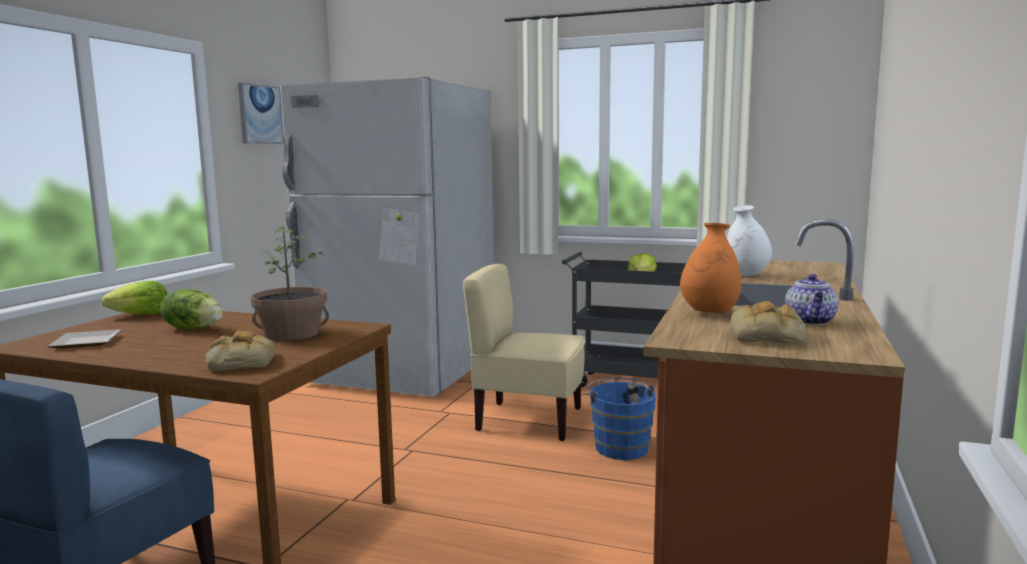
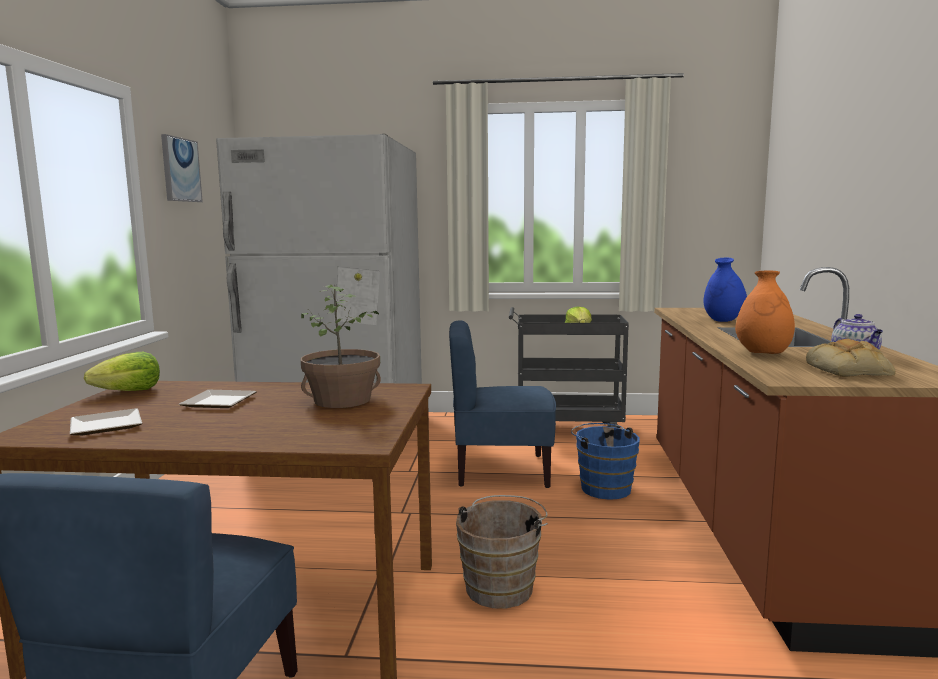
camera: 15 degrees left, 0 degrees up
lettuce [160,289,223,329] -> plate [179,390,257,408]
bread [206,330,275,371] -> none
beige chair [463,264,585,441] -> blue chair [449,320,556,488]
white vase [727,205,772,276] -> blue vase [703,257,747,322]
none -> brown bucket [456,495,548,608]

